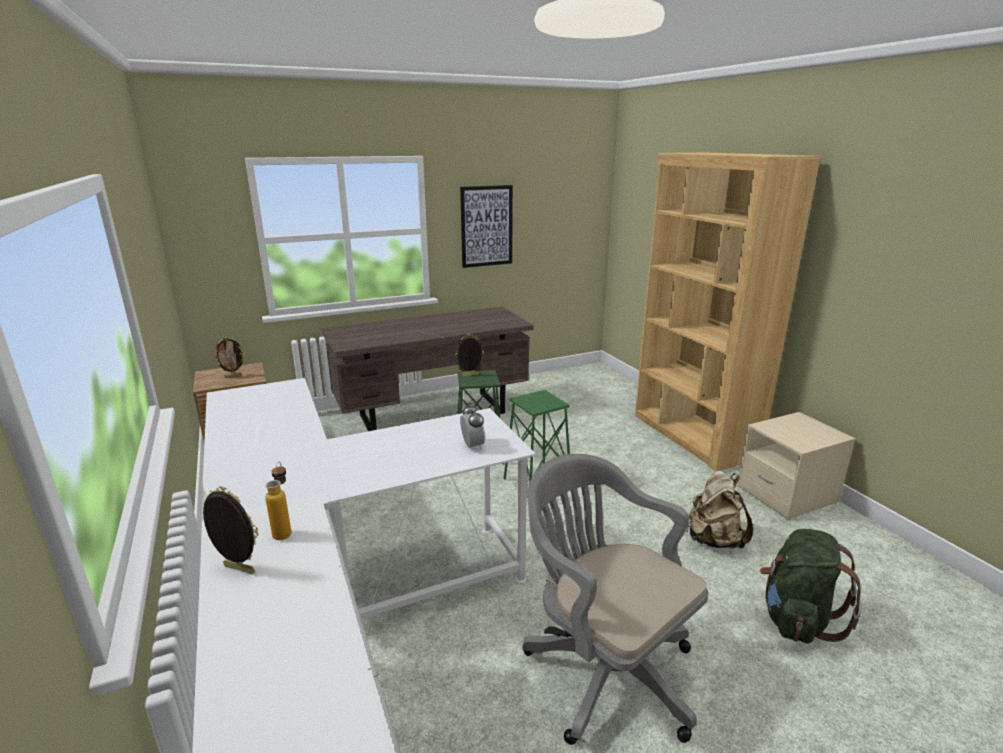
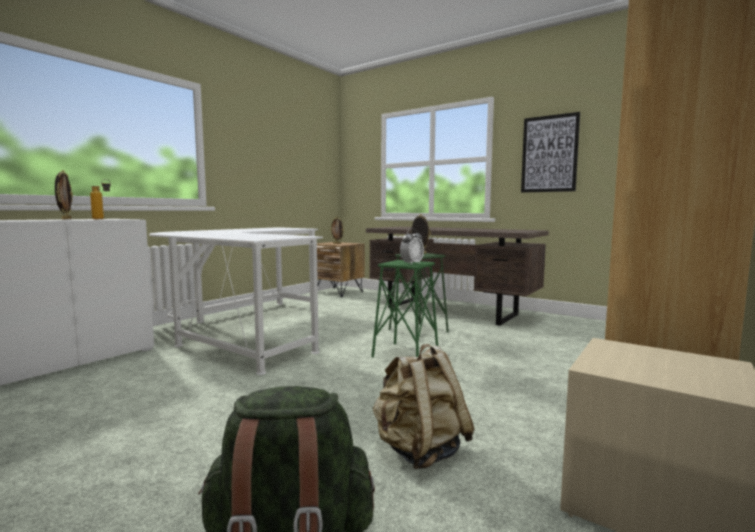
camera: 60 degrees right, 15 degrees down
alarm clock [460,403,485,450] -> alarm clock moved to [400,228,424,265]
grey office chair [522,454,708,745] -> none

